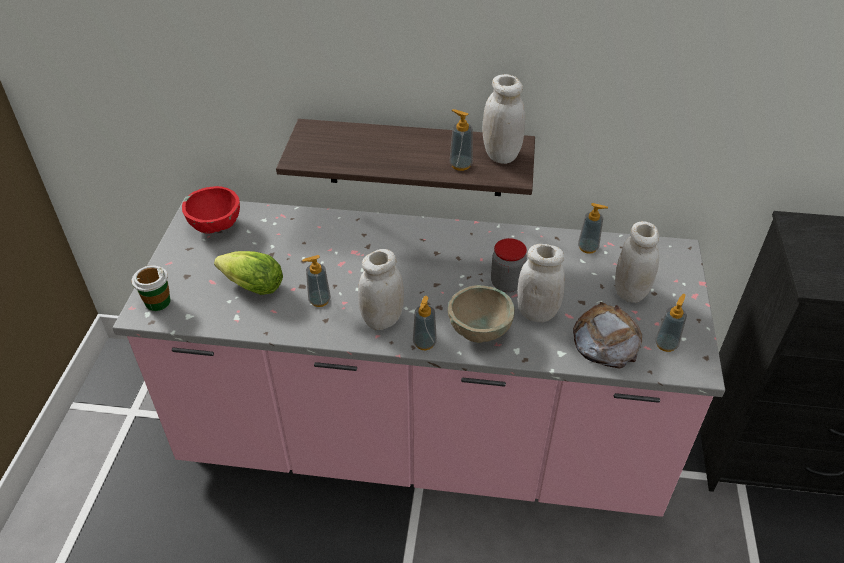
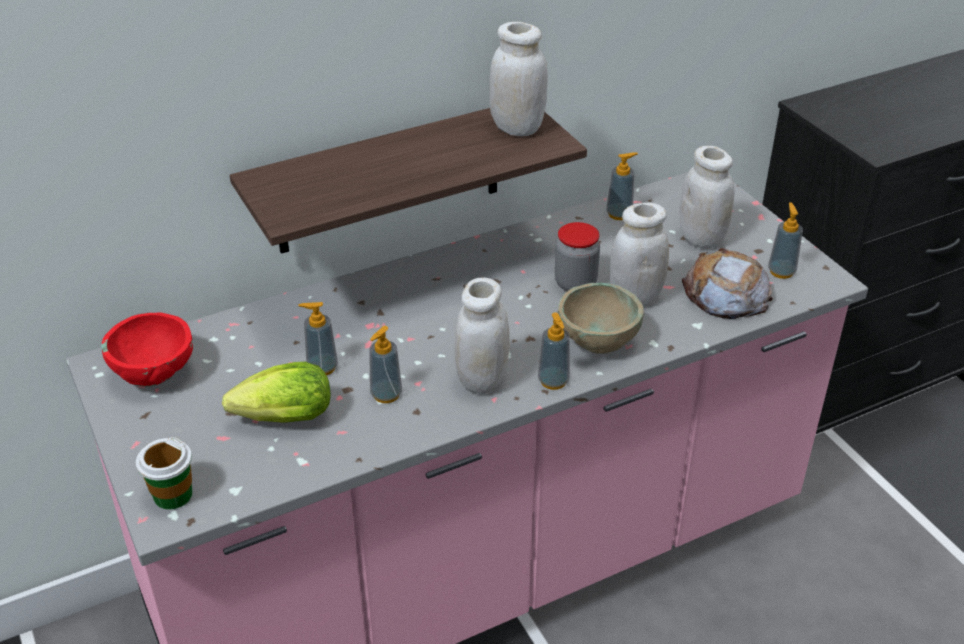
camera: 35 degrees left, 5 degrees down
soap dispenser [450,109,473,171] -> soap dispenser moved to [298,302,338,375]

